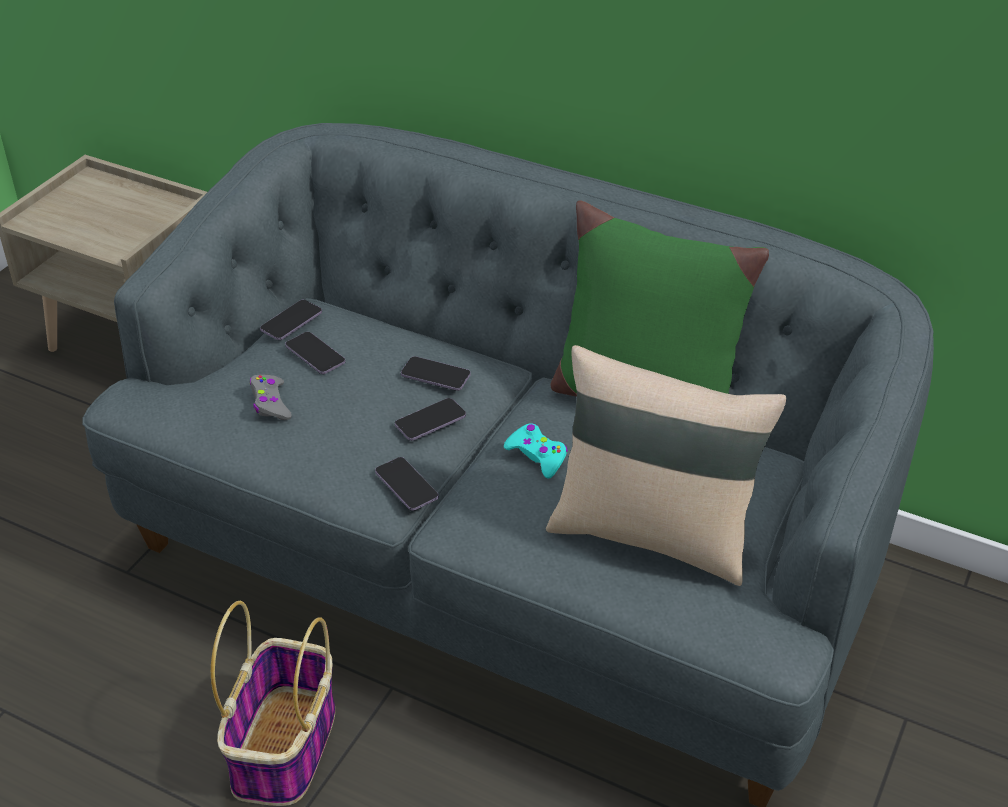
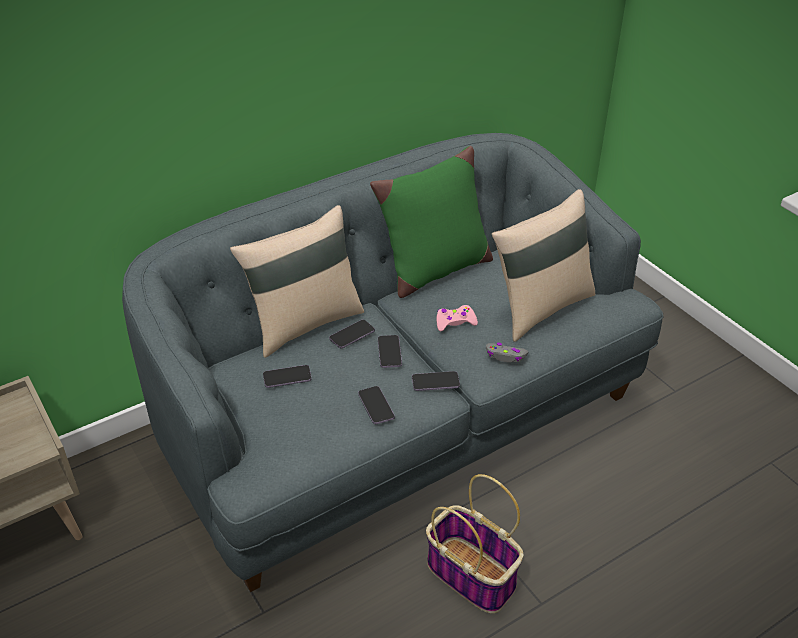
camera: 60 degrees left, 0 degrees up
grey game controller [250,375,292,420] -> grey game controller moved to [486,342,528,363]
phone [260,300,322,340] -> phone moved to [358,386,395,424]
turquoise game controller [504,423,568,479] -> pink game controller [436,305,478,331]
none -> beige pillow [230,205,364,358]

